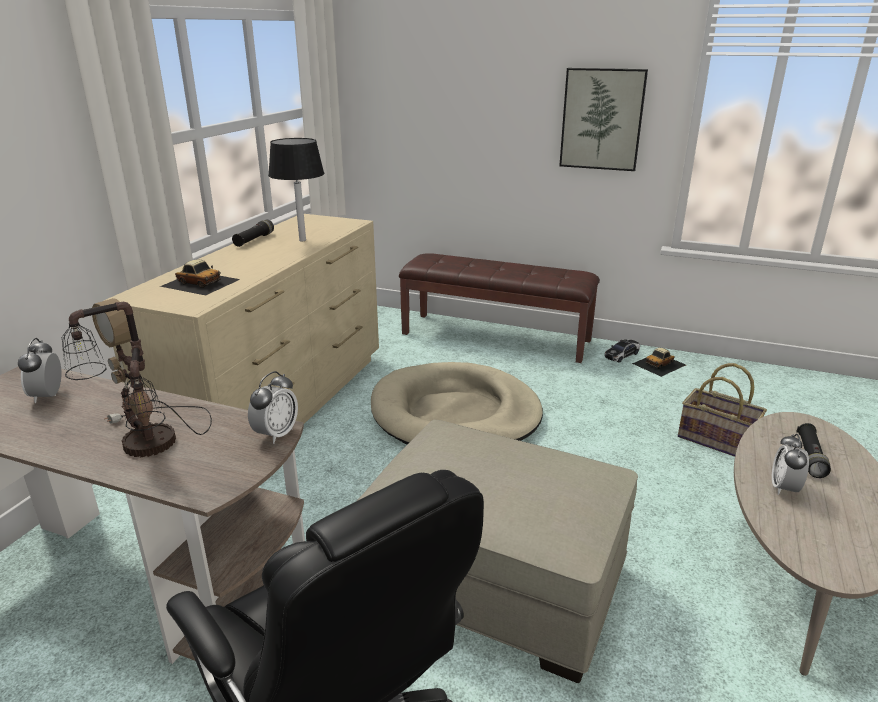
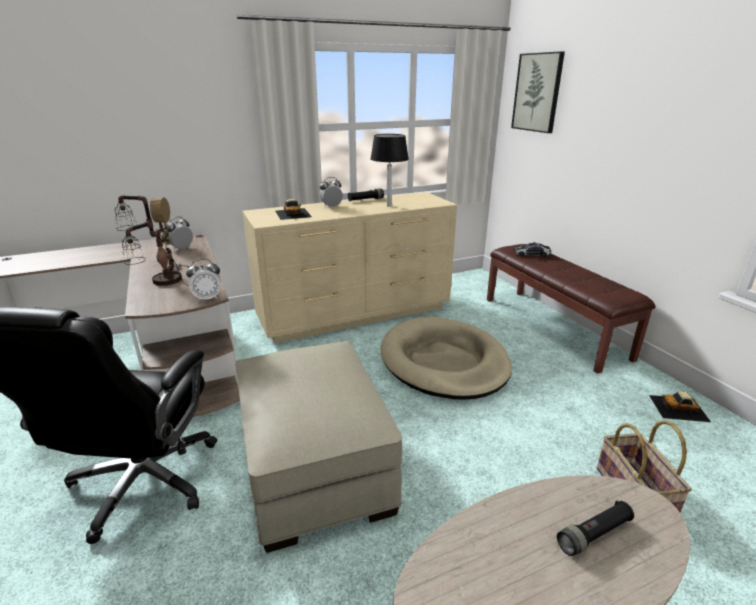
camera: 45 degrees right, 0 degrees up
picture [559,68,648,171] -> picture moved to [511,51,565,133]
toy car [604,340,640,363] -> toy car moved to [514,242,551,257]
alarm clock [772,434,809,495] -> alarm clock moved to [320,177,343,207]

